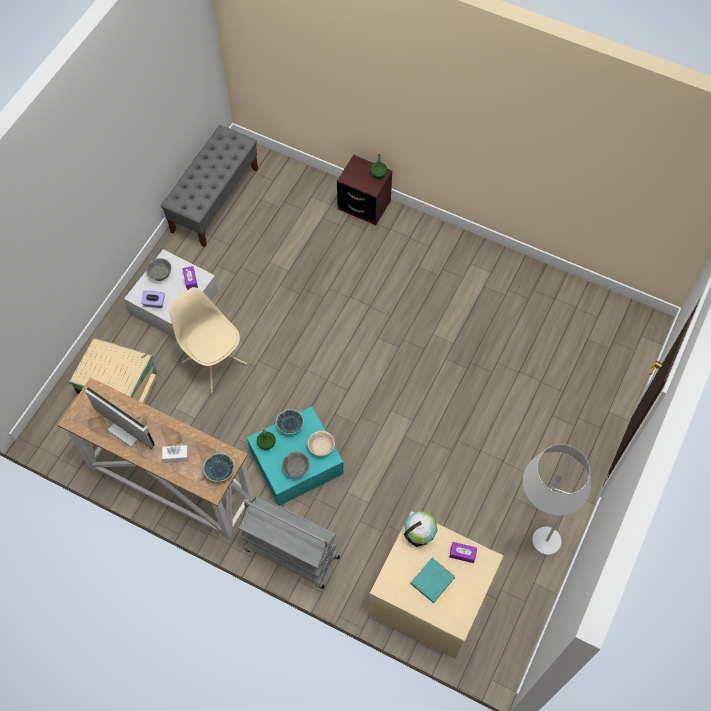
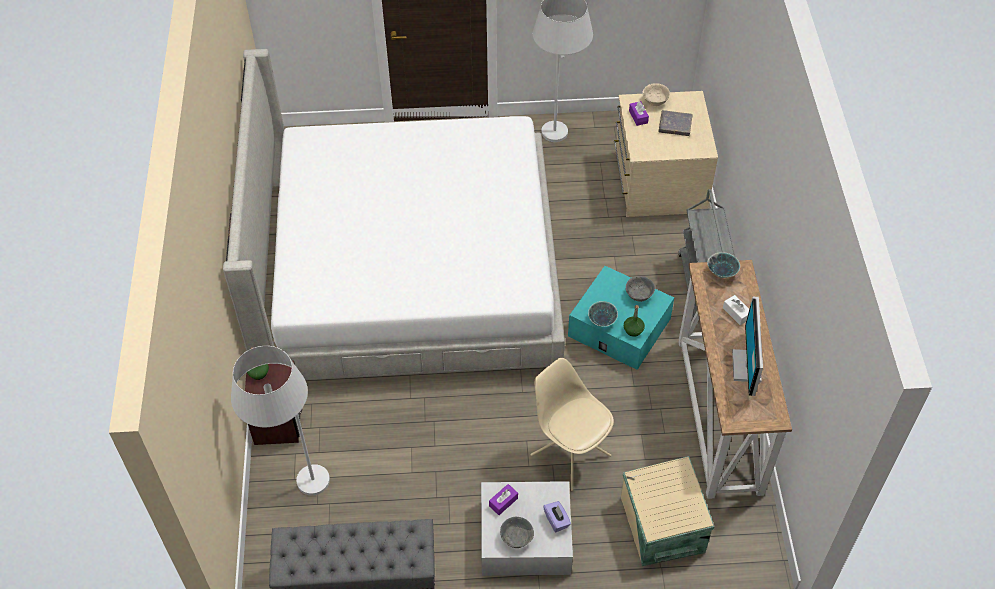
camera: 120 degrees left, 10 degrees down
beige chair [169,287,247,393] -> beige chair turned 120 degrees clockwise [530,358,614,491]
beige bowl [308,430,335,456] -> beige bowl moved to [643,83,670,106]
globe [404,511,437,547] -> none
turquoise book [410,558,455,603] -> grey book [659,110,693,136]
none -> bed [223,49,565,380]
none -> white floor lamp [231,346,330,496]

